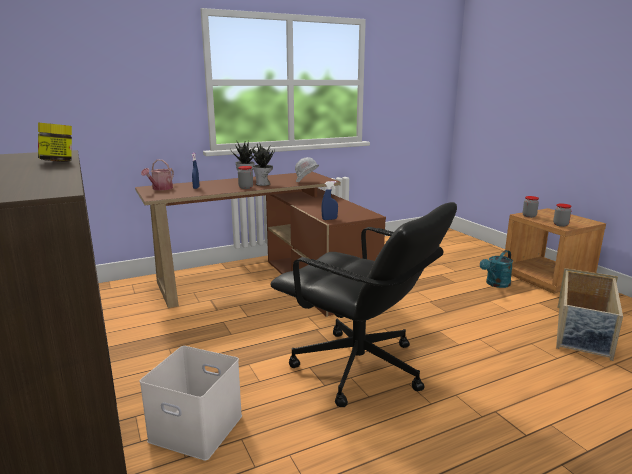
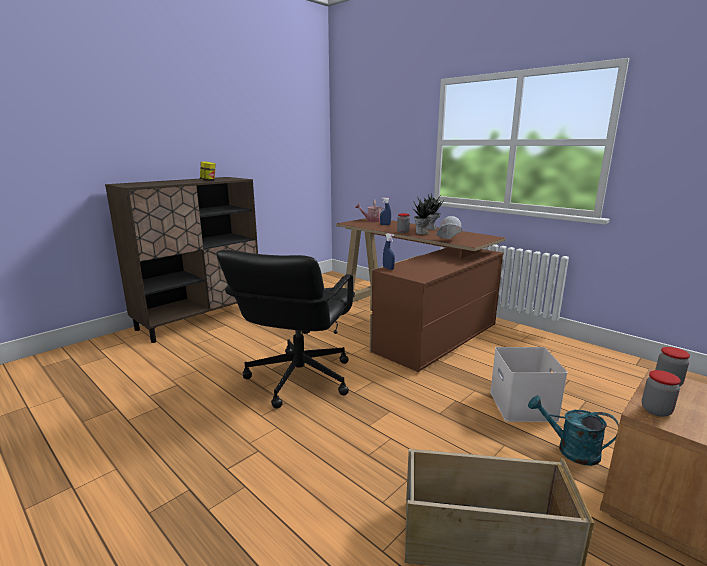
camera: 70 degrees right, 0 degrees up
white storage box [140,346,242,461] -> white storage box moved to [490,347,568,422]

